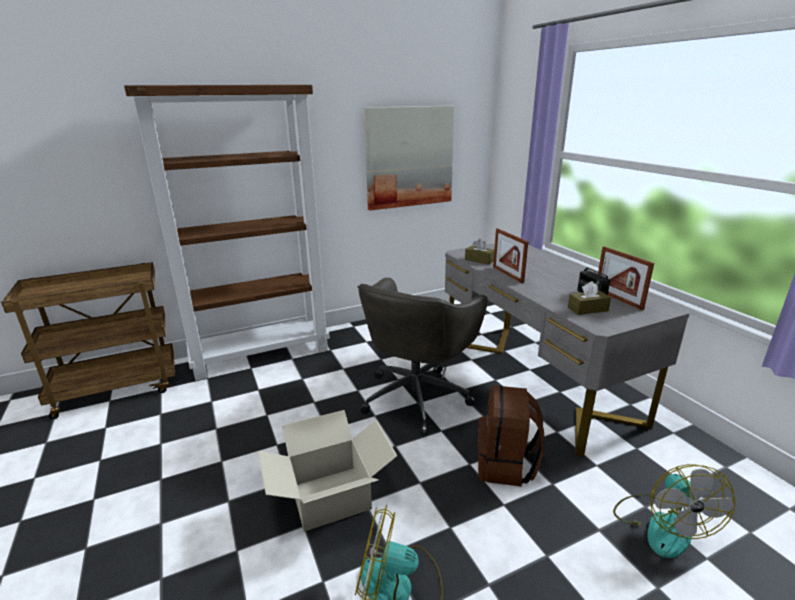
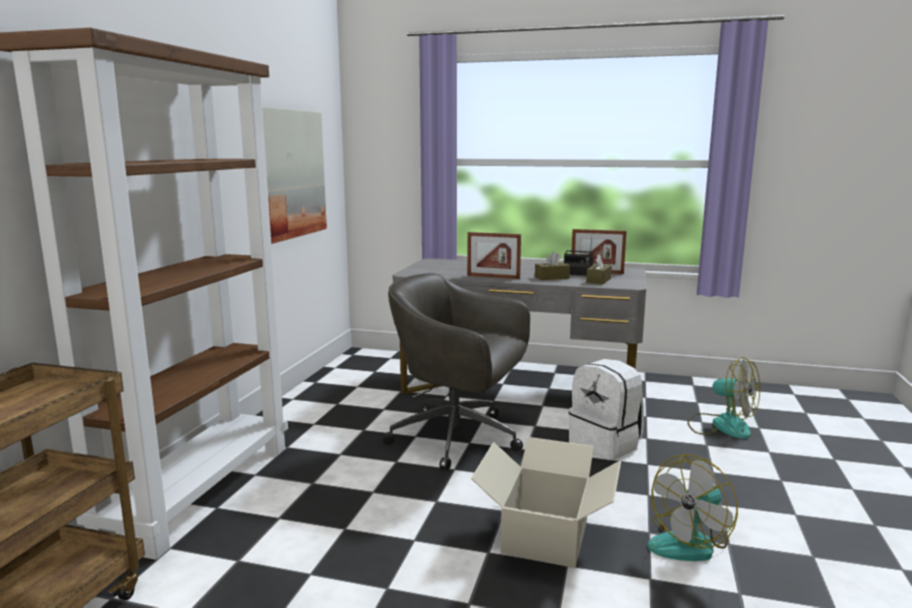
camera: 50 degrees left, 10 degrees down
grey office chair [358,278,488,435] -> grey office chair turned 135 degrees clockwise [383,273,530,471]
brown tissue box [465,239,494,265] -> brown tissue box moved to [535,252,570,280]
brown backpack [478,386,544,487] -> white backpack [568,359,644,460]

